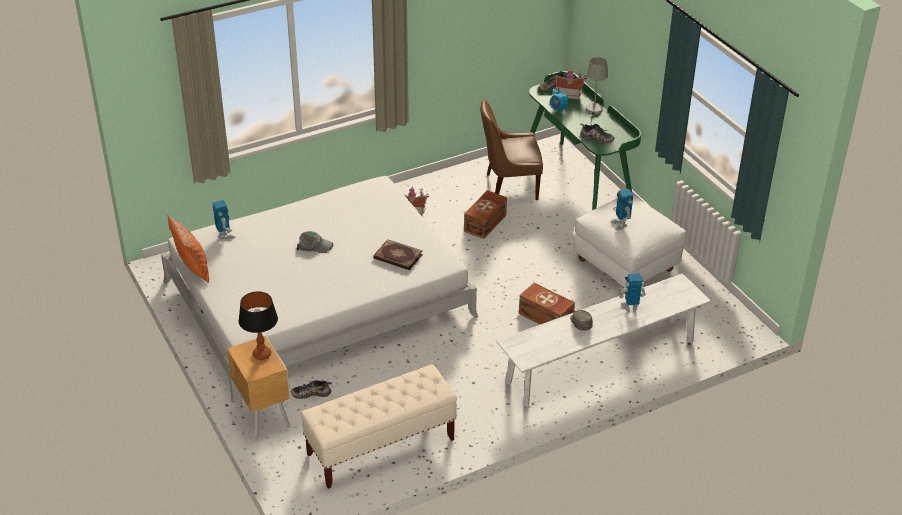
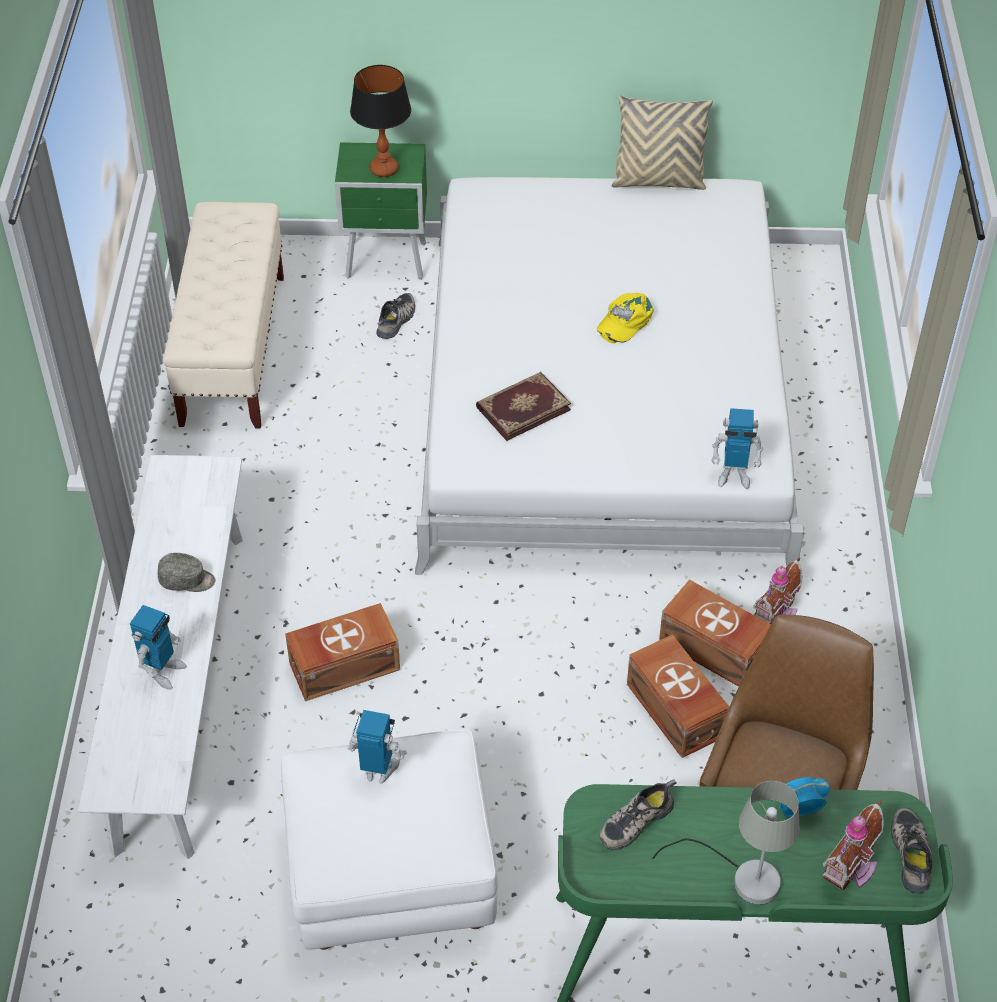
camera: 120 degrees right, 10 degrees up
orange pillow [168,215,209,283] -> beige pillow [612,95,713,190]
toy robot [212,200,236,239] -> toy robot moved to [711,408,763,489]
brown nightstand [227,336,290,440] -> green nightstand [335,142,427,280]
grey cap [297,231,334,253] -> yellow cap [597,293,654,343]
none -> brown storage box [659,580,771,687]

